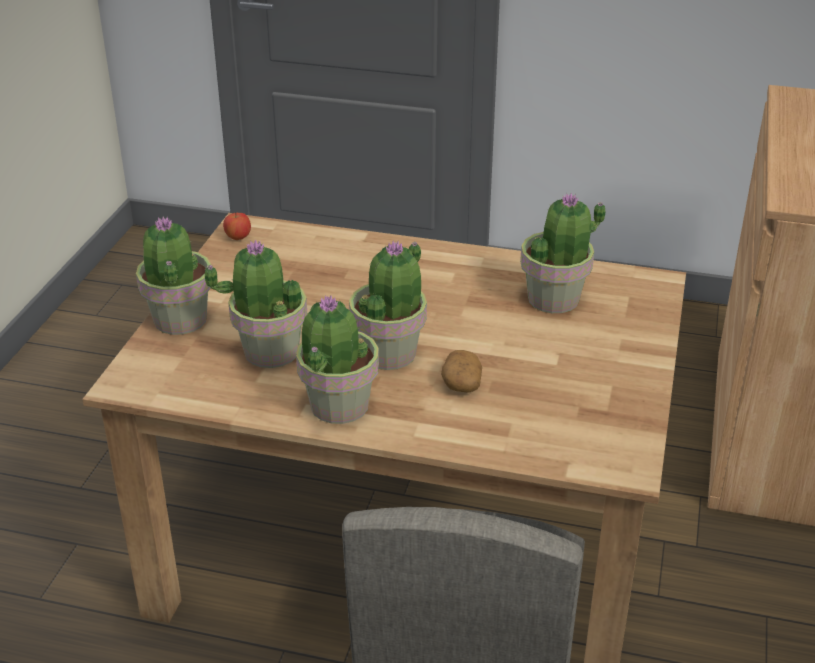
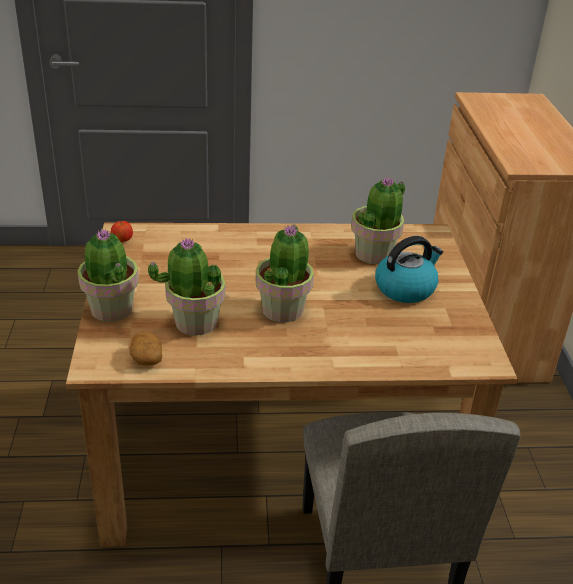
camera: 20 degrees left, 0 degrees up
potted plant [296,295,379,424] -> none
potato [441,350,482,392] -> potato moved to [130,332,162,366]
none -> kettle [375,236,443,303]

